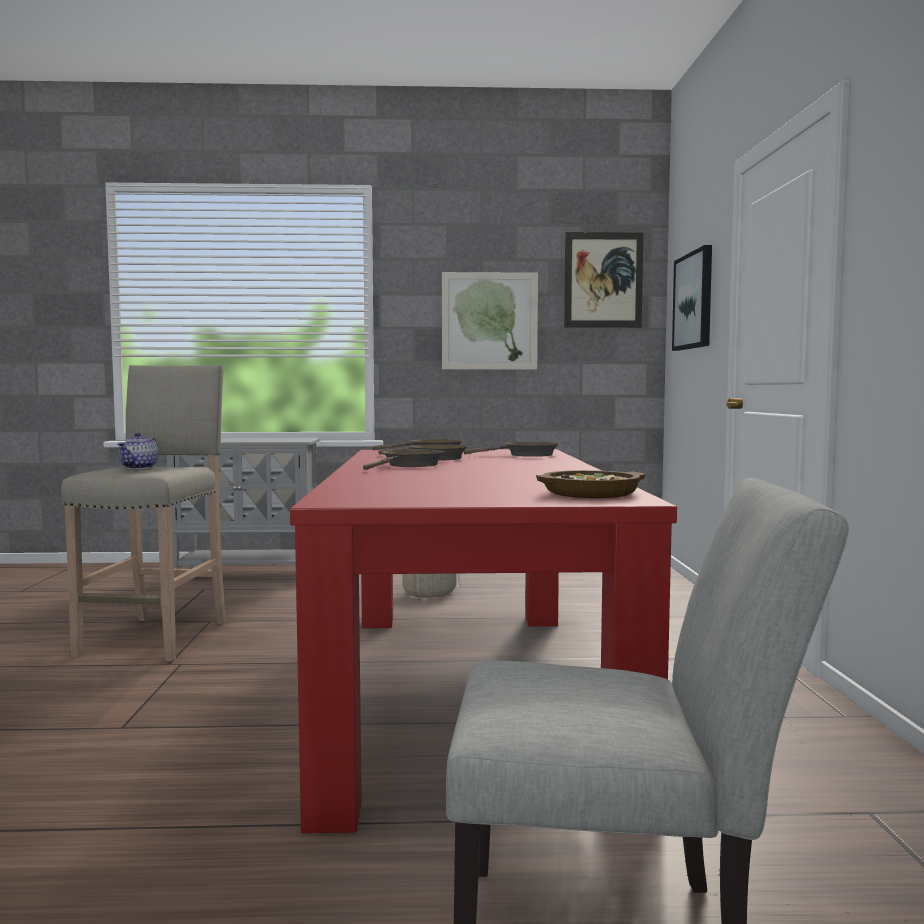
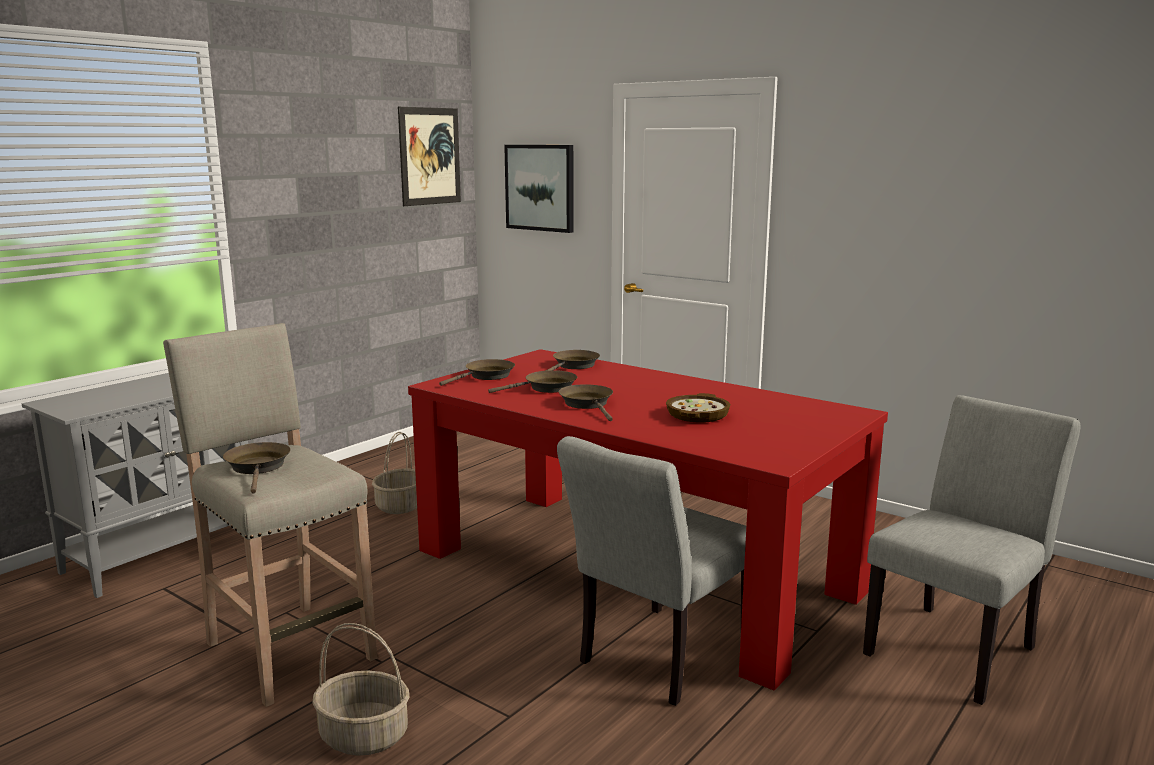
camera: 50 degrees left, 10 degrees up
teapot [117,432,158,469] -> brown frying pan [223,442,291,494]
picture [442,272,538,370] -> none
bowl [536,470,645,498] -> bowl moved to [666,393,730,423]
none -> basket [312,623,409,756]
none -> grey chair [557,436,746,706]

